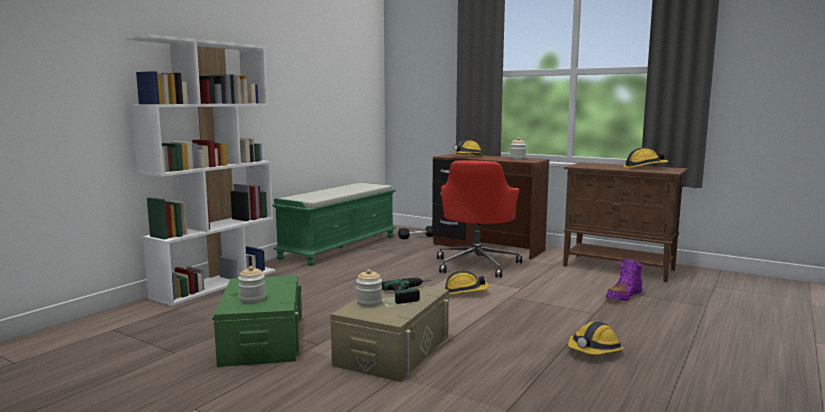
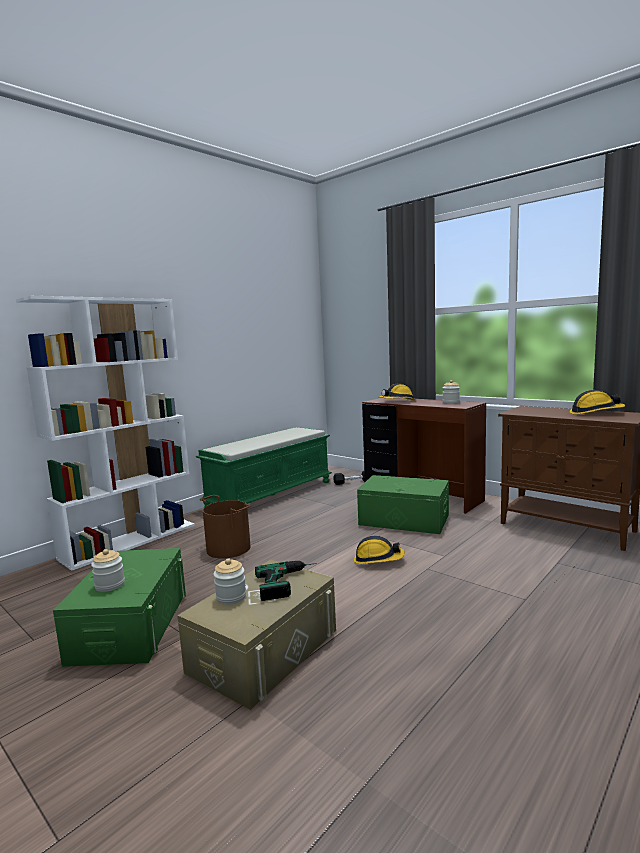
camera: 10 degrees right, 0 degrees up
red office chair [437,160,522,278] -> green storage box [357,475,449,534]
hard hat [568,321,624,355] -> none
purple boot [606,258,643,301] -> none
none -> brown bucket [200,495,250,559]

